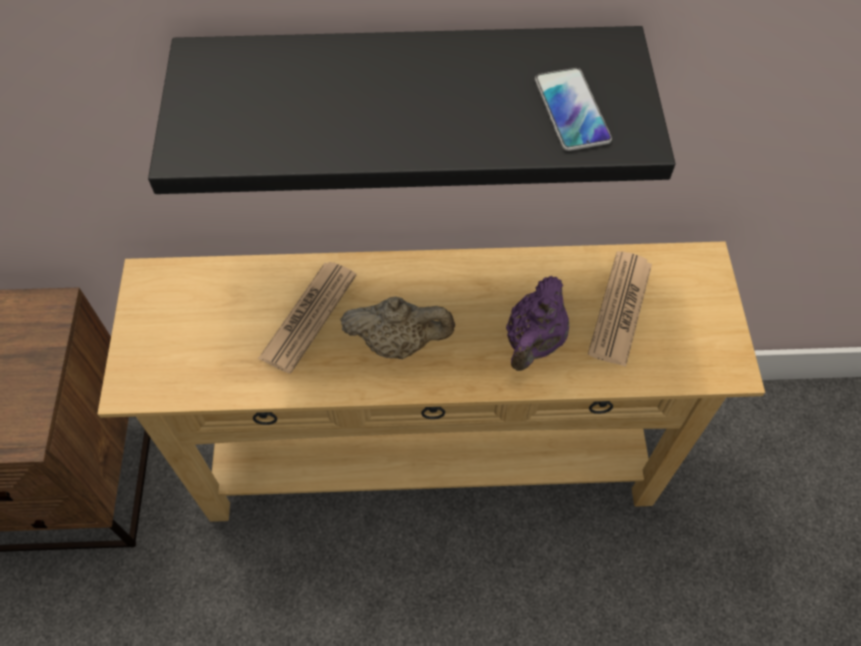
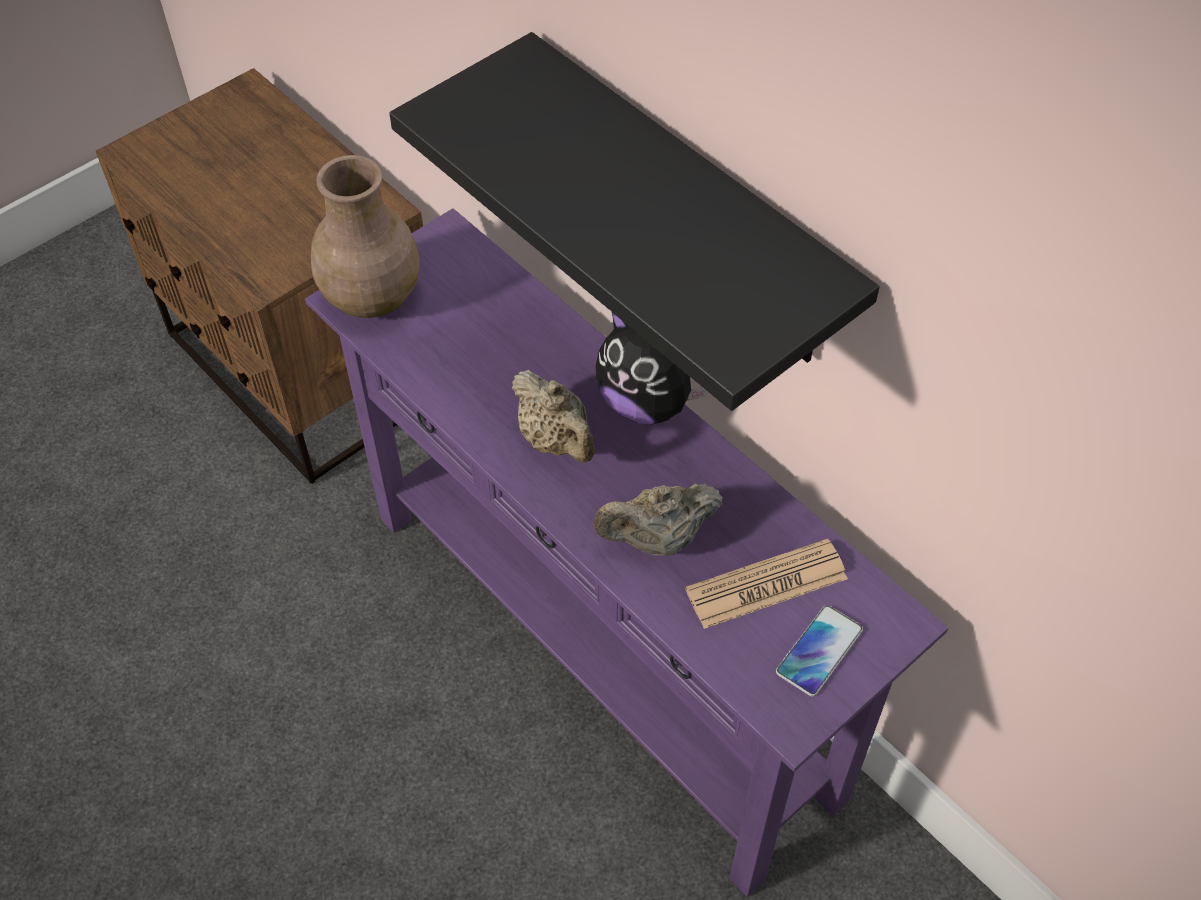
camera: 50 degrees right, 5 degrees down
beige console table [97,241,765,522] -> purple console table [305,208,948,897]
newspaper [258,262,356,374] -> none
purple teapot [506,276,569,371] -> beige teapot [594,483,723,556]
phone [535,68,612,151] -> phone moved to [776,605,863,697]
none -> brown vase [311,155,420,318]
none -> plush toy [596,312,708,425]

